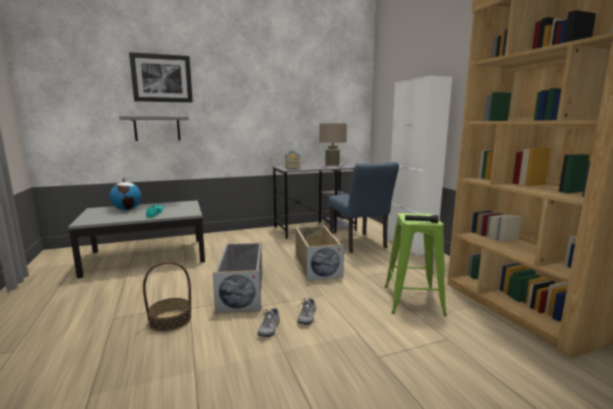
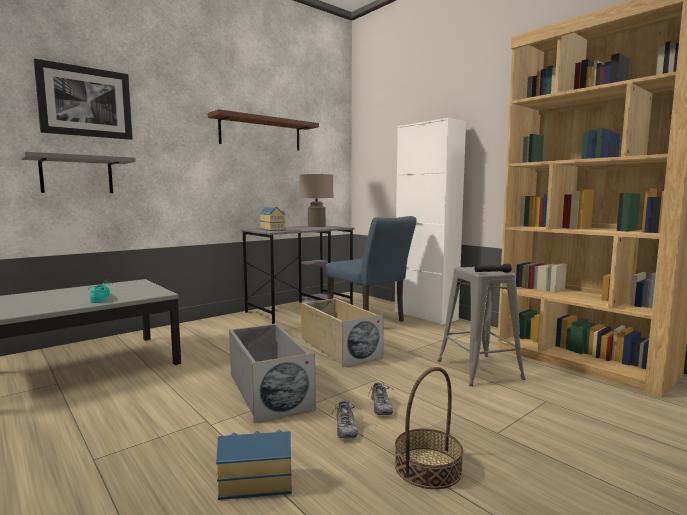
camera: 20 degrees left, 5 degrees down
globe [110,178,141,210] -> none
basket [143,261,191,332] -> basket moved to [395,367,463,489]
green stool [385,213,447,316] -> grey stool [438,267,525,386]
none -> brown shelf [208,109,319,151]
none -> toy house [216,429,292,500]

